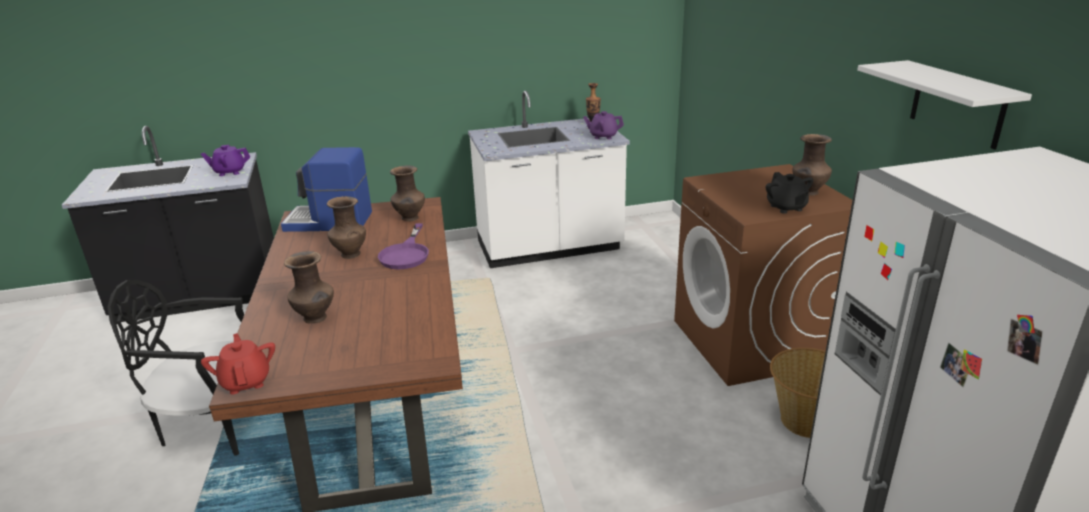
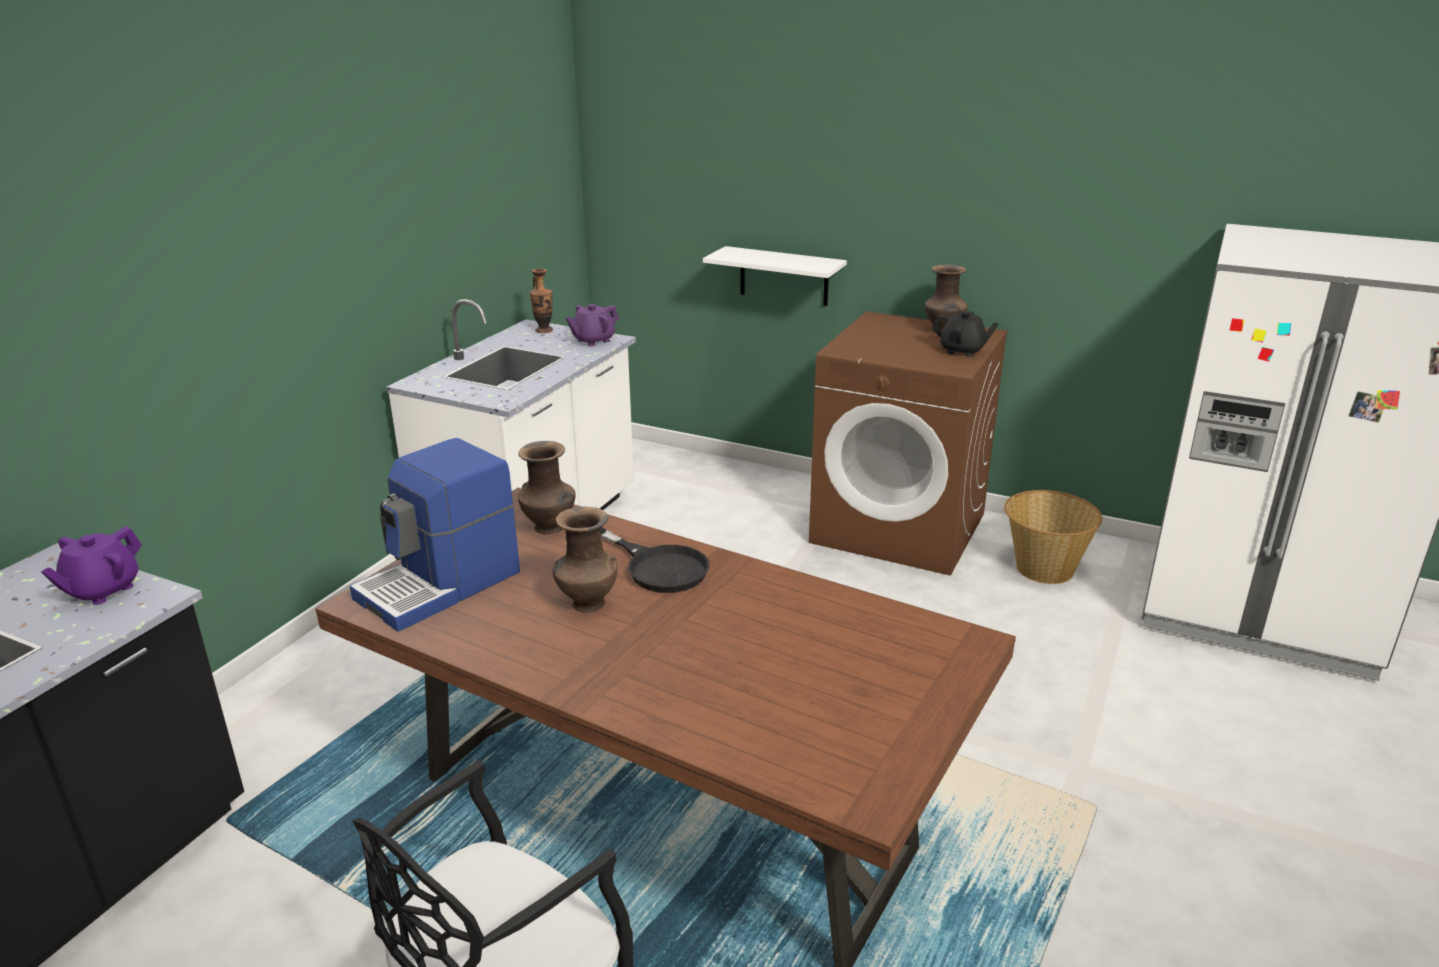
camera: 50 degrees left, 0 degrees up
red teapot [201,333,275,394] -> none
brown vase [284,251,334,324] -> none
purple frying pan [378,223,429,270] -> black frying pan [600,527,709,593]
white shelf [857,60,1032,150] -> white shelf moved to [703,246,847,306]

